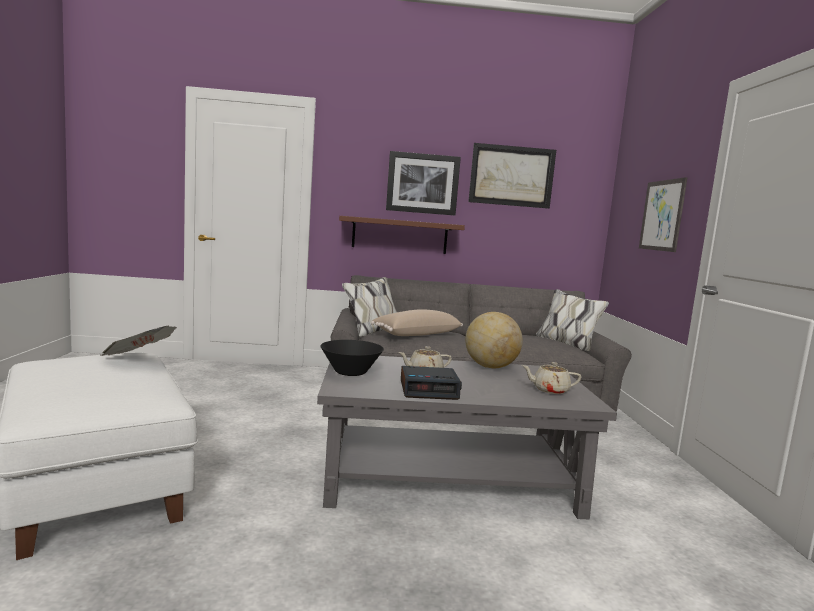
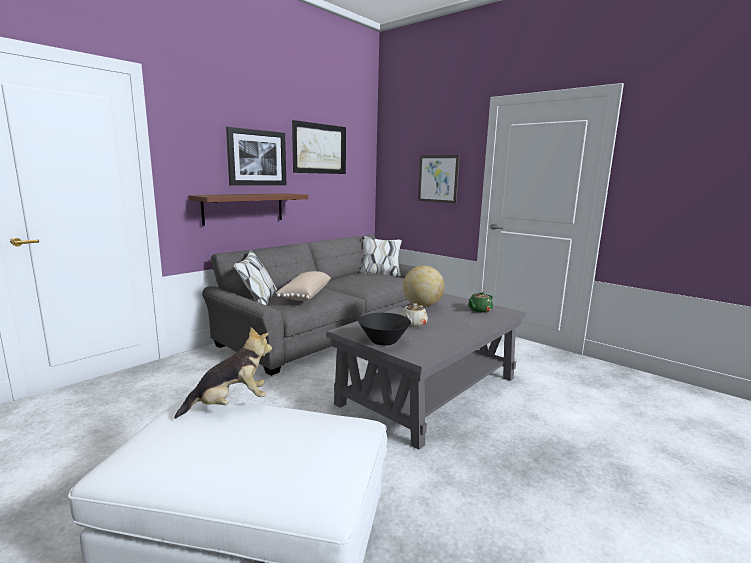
camera: 45 degrees left, 5 degrees up
newspaper [100,326,177,356] -> plush toy [174,327,272,419]
alarm clock [401,366,462,400] -> none
beige teapot [522,362,581,394] -> green teapot [468,292,493,313]

